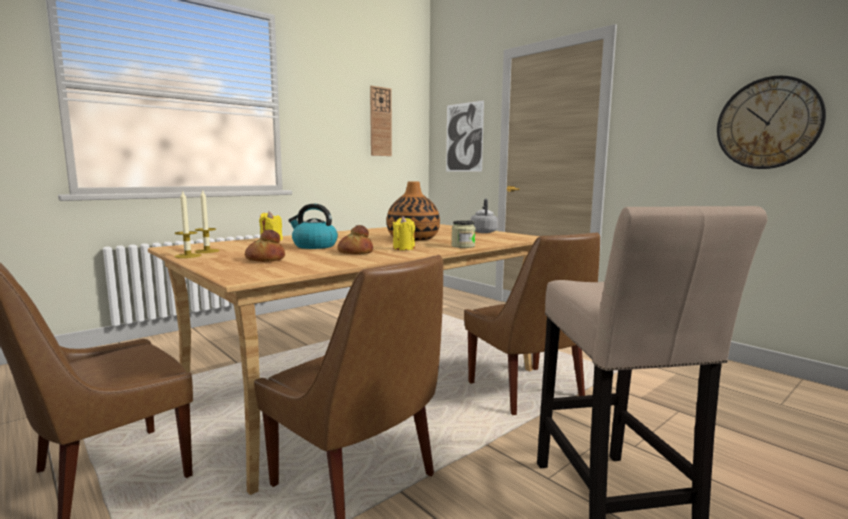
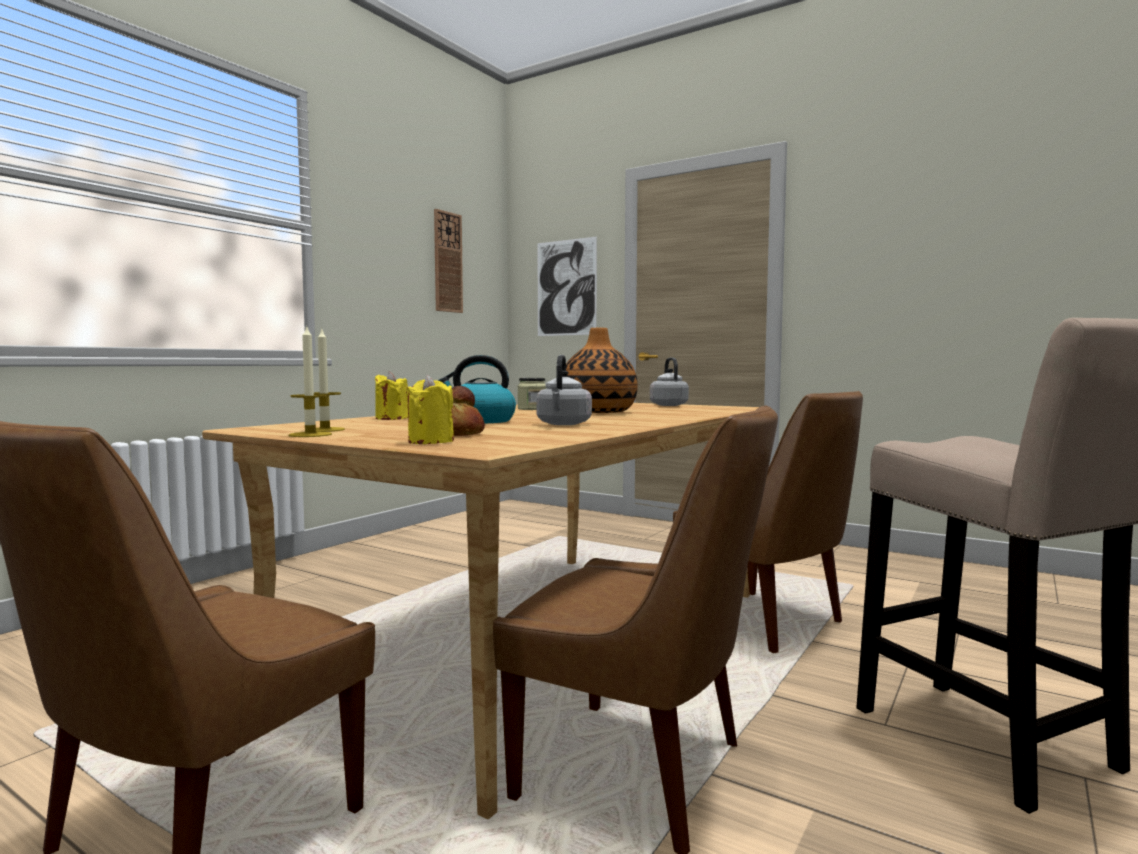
camera: 15 degrees left, 5 degrees down
bread [337,225,373,255] -> grey kettle [536,355,592,425]
yellow candle [393,216,415,250] -> yellow candle moved to [406,375,454,444]
jar [452,220,475,248] -> jar moved to [517,378,547,410]
wall clock [717,76,826,169] -> none

